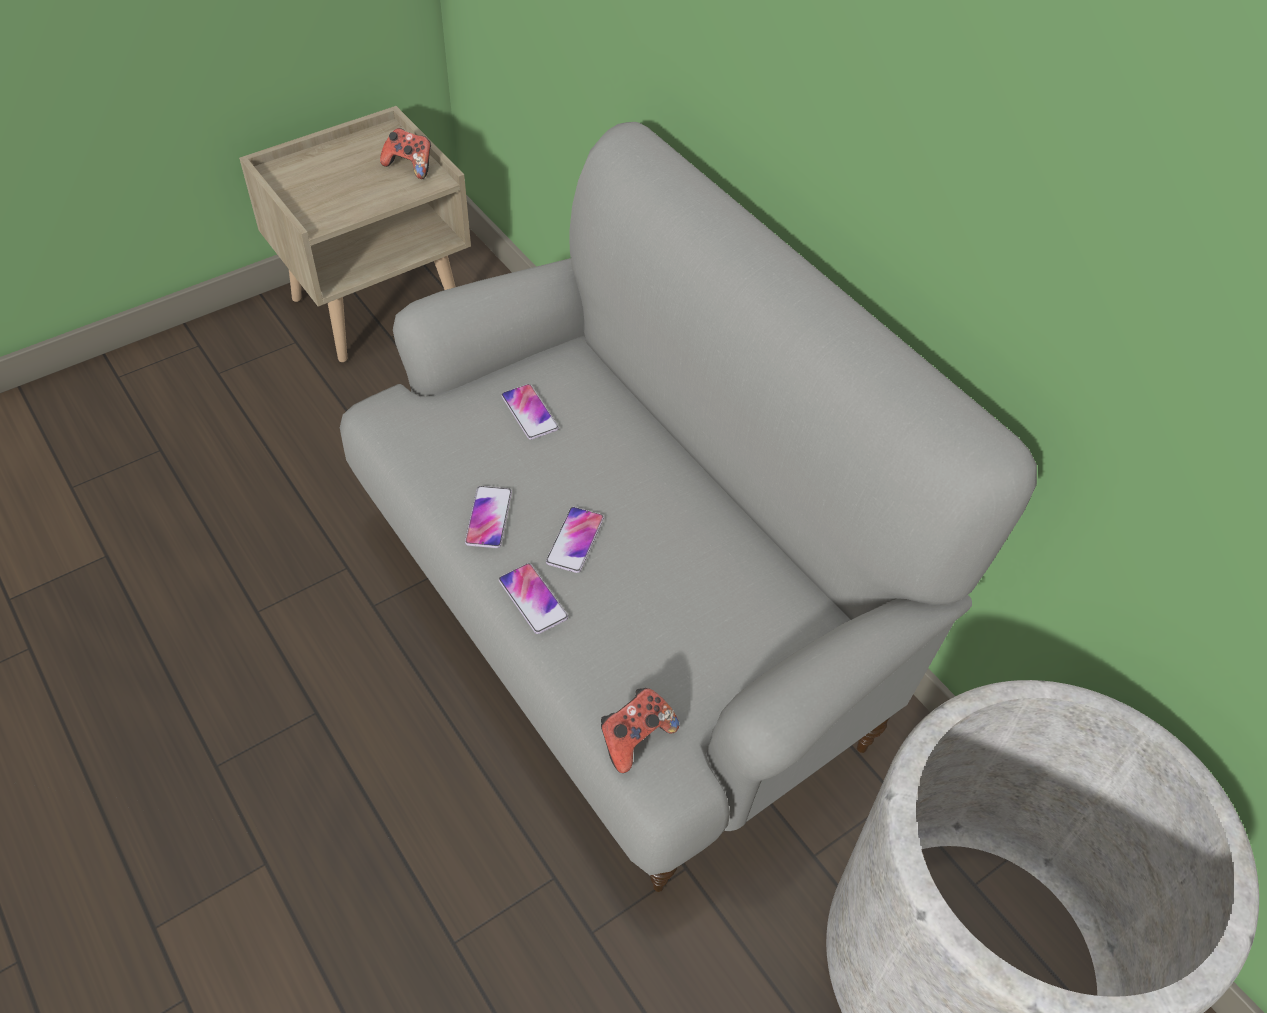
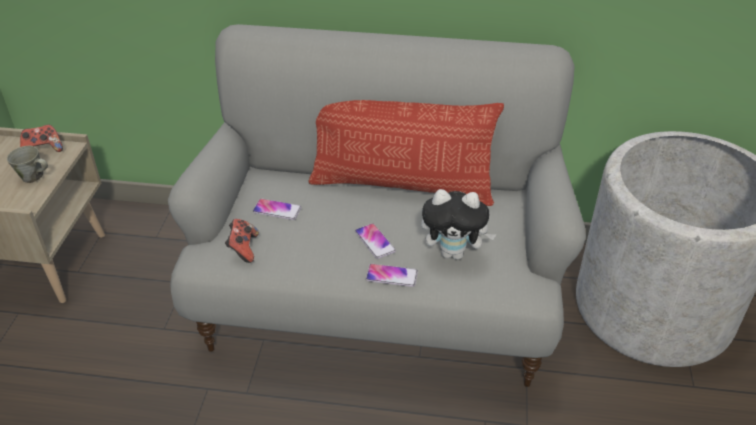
camera: 45 degrees left, 10 degrees down
phone [465,486,512,548] -> none
game controller [601,688,679,773] -> game controller moved to [225,219,259,263]
none -> grey mug [7,146,48,183]
none -> pillow [308,100,504,206]
none -> plush toy [421,189,497,260]

